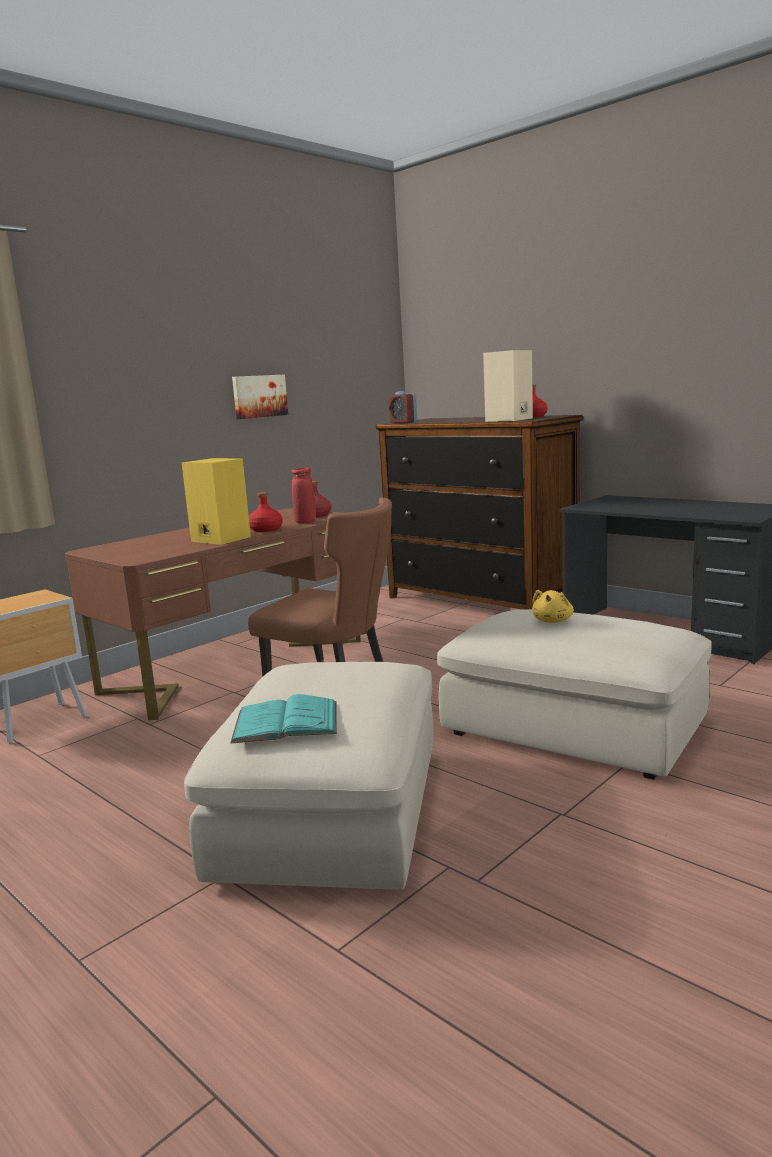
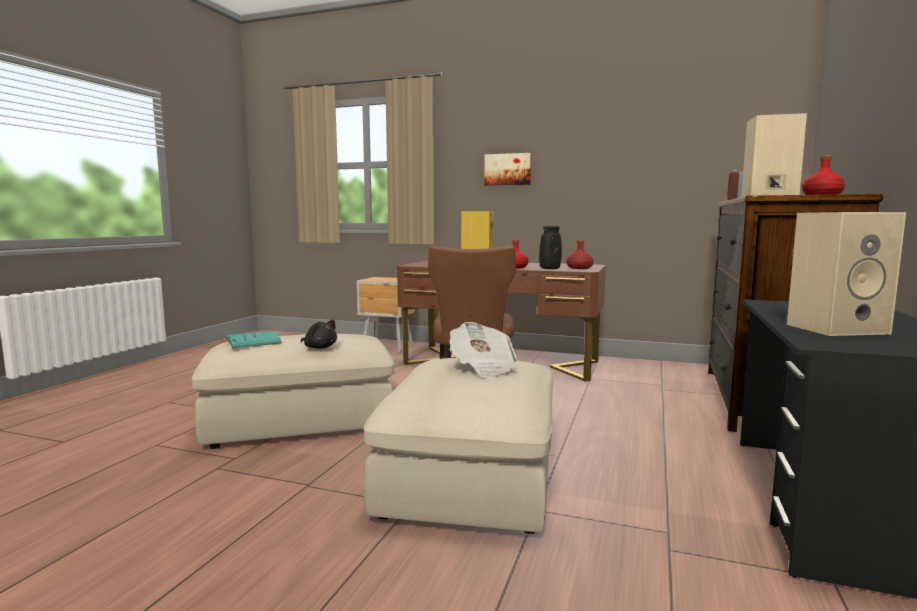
camera: 65 degrees right, 5 degrees down
picture [232,375,288,419] -> picture moved to [484,153,531,186]
red vase [292,468,316,523] -> black vase [539,226,562,269]
yellow plush toy [532,590,574,623] -> newspaper [450,322,518,378]
none -> black plush toy [301,320,337,349]
none -> beige speaker [787,212,906,336]

